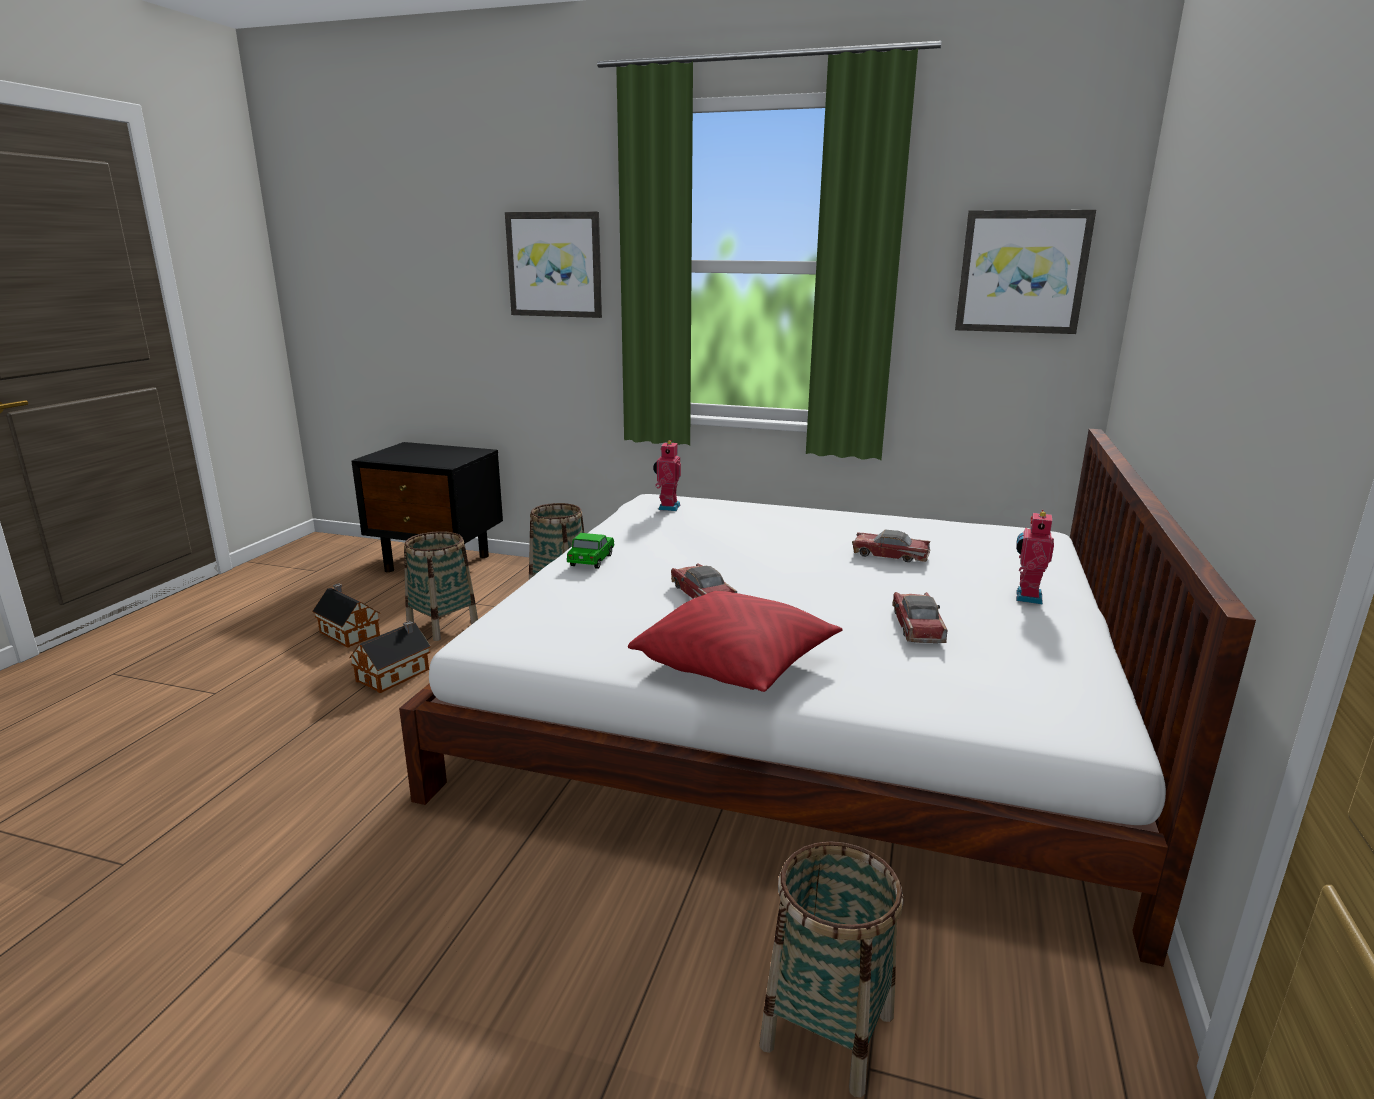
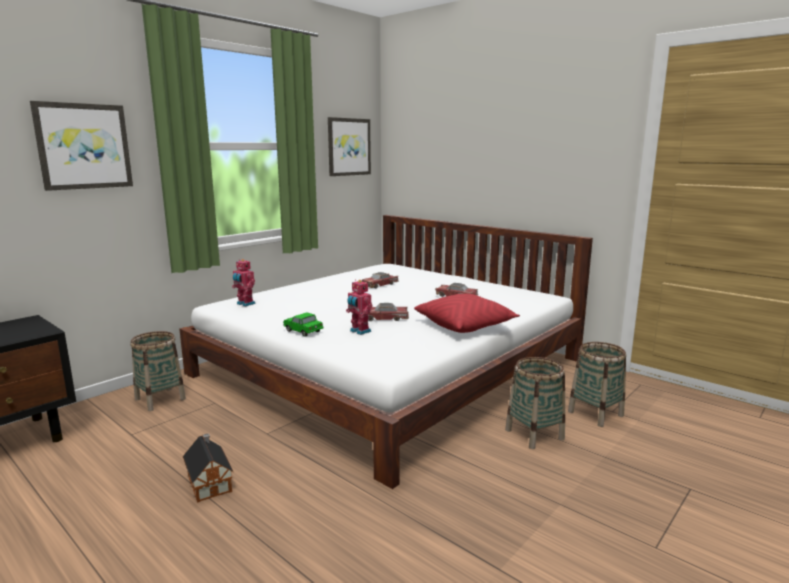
camera: 65 degrees left, 5 degrees down
toy house [312,583,381,648] -> none
basket [404,531,478,641] -> basket moved to [505,357,565,449]
toy robot [1016,510,1054,605] -> toy robot moved to [346,279,373,335]

